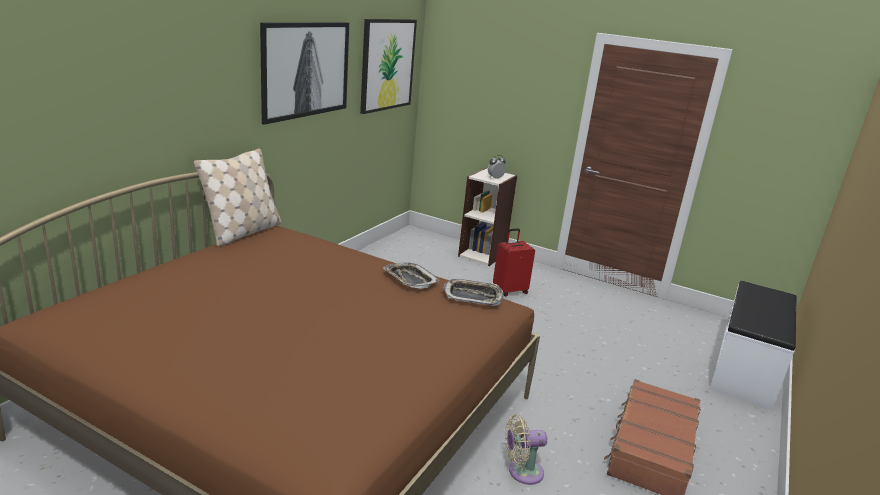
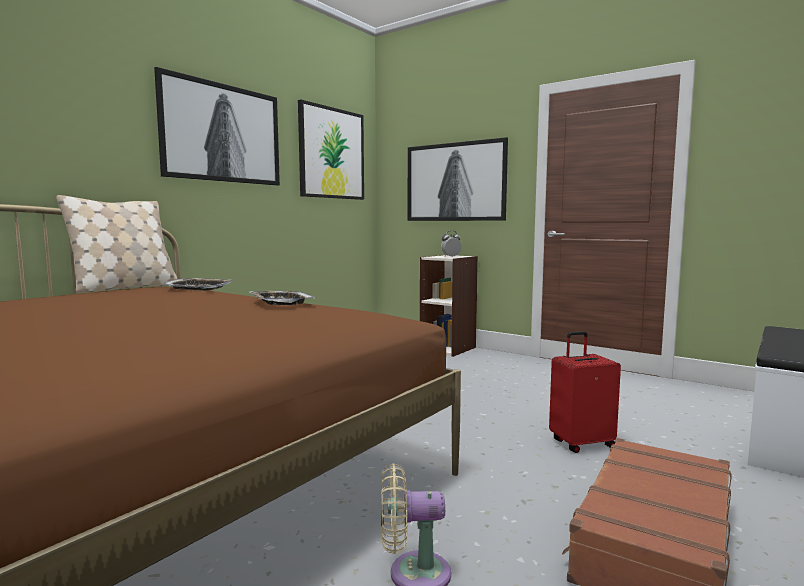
camera: 10 degrees right, 15 degrees down
tray [443,279,504,306] -> tray moved to [164,278,231,291]
red suitcase [493,229,535,297] -> red suitcase moved to [549,331,621,453]
none -> picture [408,137,508,221]

